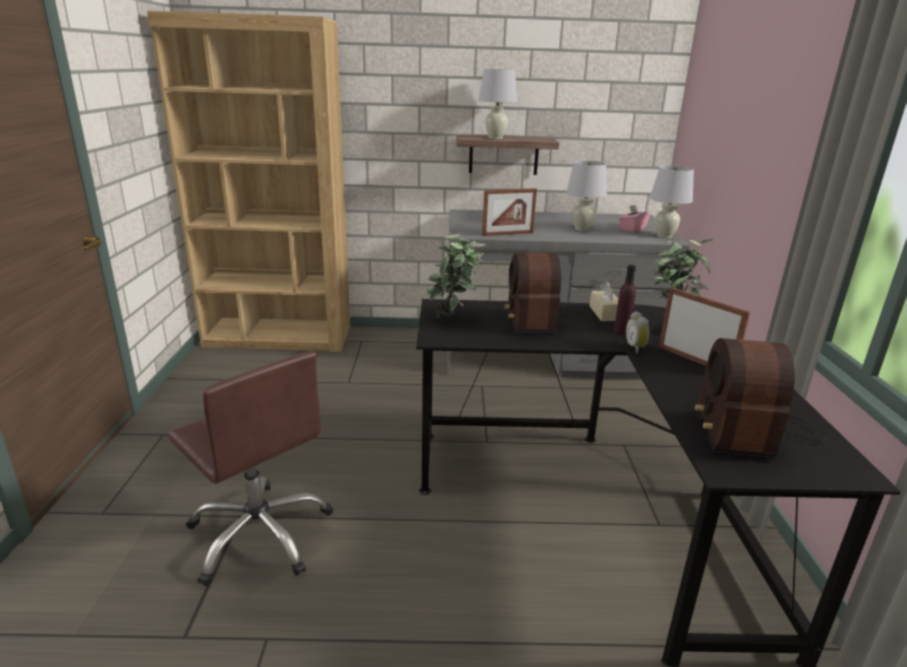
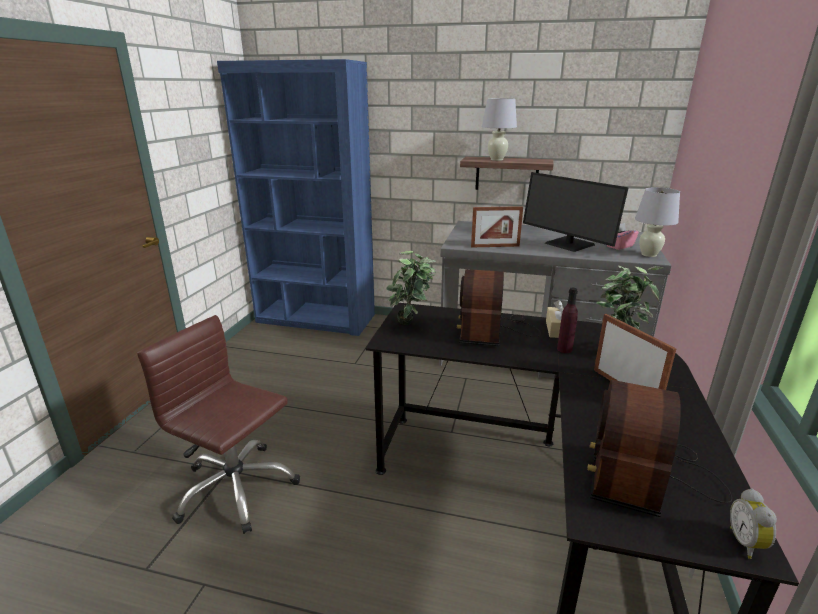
camera: 15 degrees right, 0 degrees up
brown bookcase [147,11,350,352] -> blue bookcase [217,59,375,336]
brown office chair [168,351,333,586] -> brown office chair turned 150 degrees clockwise [137,315,300,534]
white table lamp [566,160,607,231] -> monitor [523,172,629,252]
alarm clock [626,311,649,353] -> alarm clock moved to [730,488,777,559]

